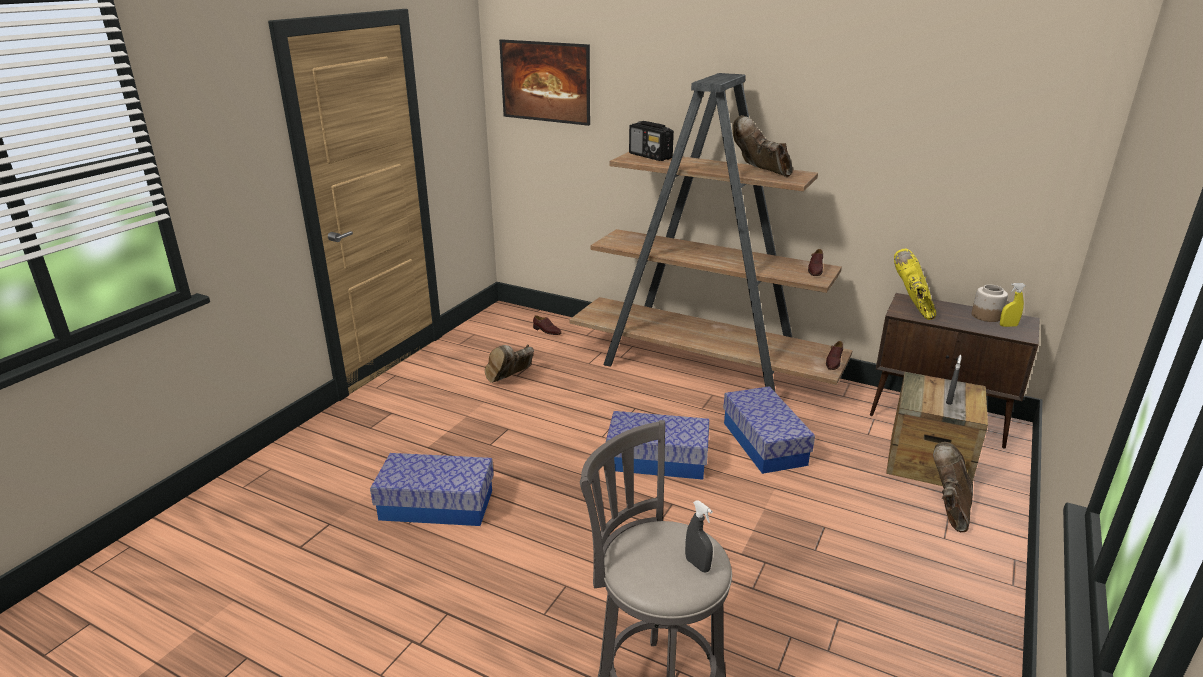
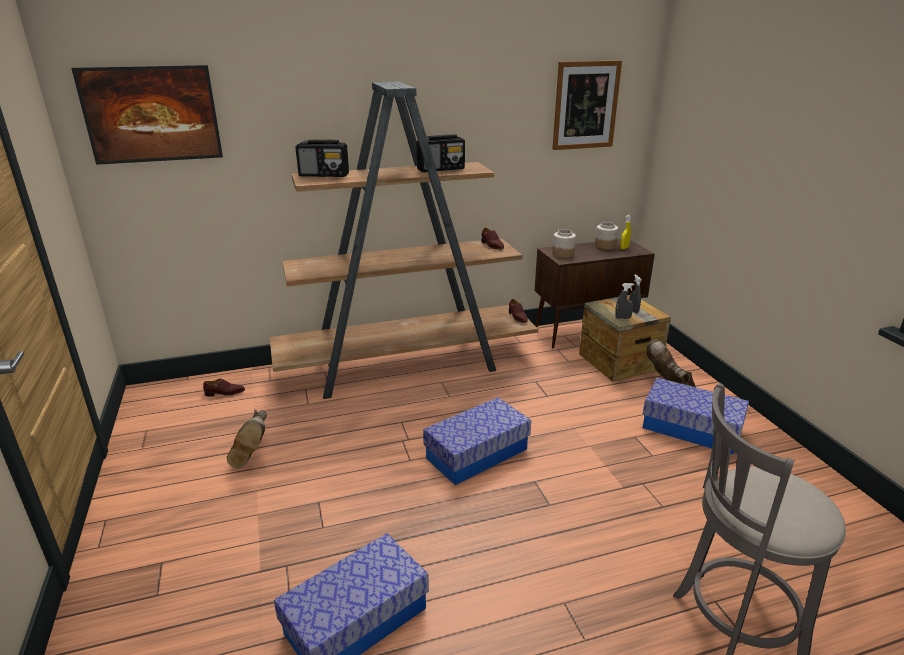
camera: 45 degrees left, 0 degrees up
grey spray bottle [685,501,713,572] -> grey spray bottle moved to [615,283,634,319]
storage box [723,386,815,474] -> storage box moved to [642,378,749,455]
brown boot [733,115,793,177] -> radio [416,134,465,172]
yellow boot [894,249,936,320] -> jar [552,229,576,258]
none -> picture [552,60,622,150]

